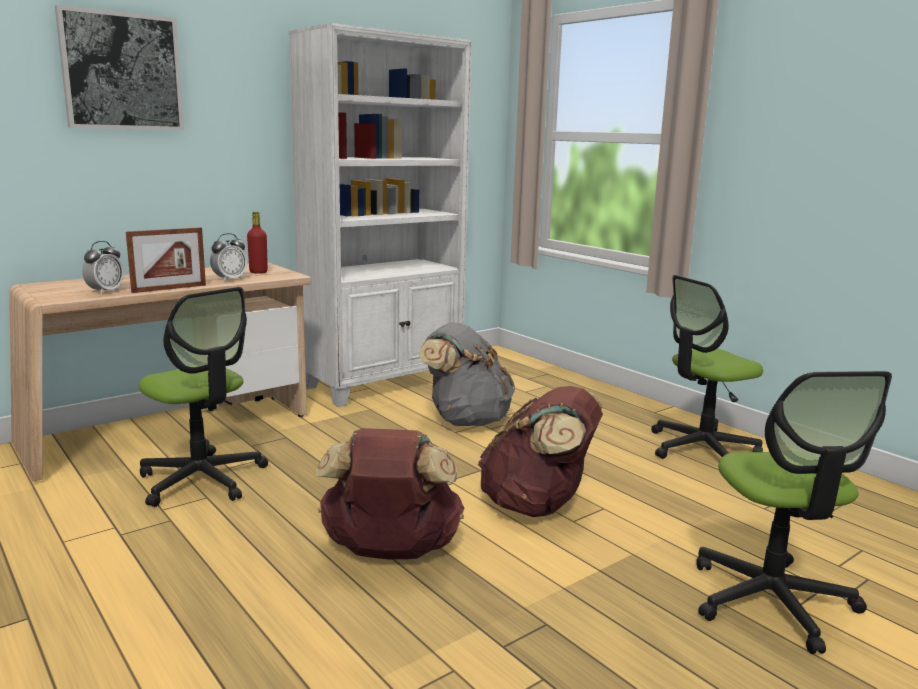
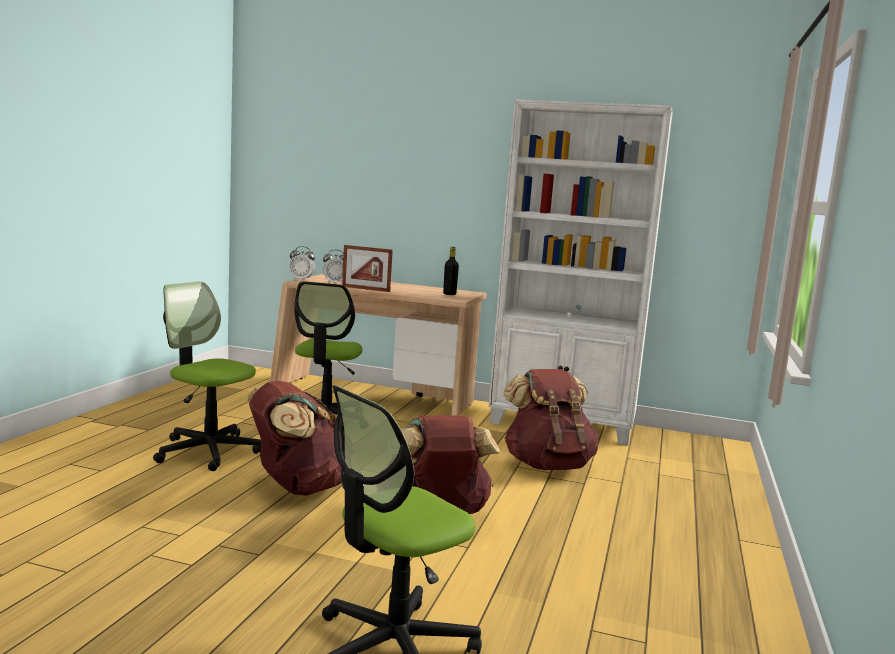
camera: 55 degrees right, 5 degrees down
picture [55,5,184,130] -> none
alarm clock [210,233,247,282] -> alarm clock moved to [289,246,315,281]
red bottle [247,212,268,273] -> black bottle [443,247,459,295]
grey backpack [419,322,515,426] -> brown backpack [504,369,599,470]
office chair [651,275,763,459] -> office chair moved to [153,281,261,471]

